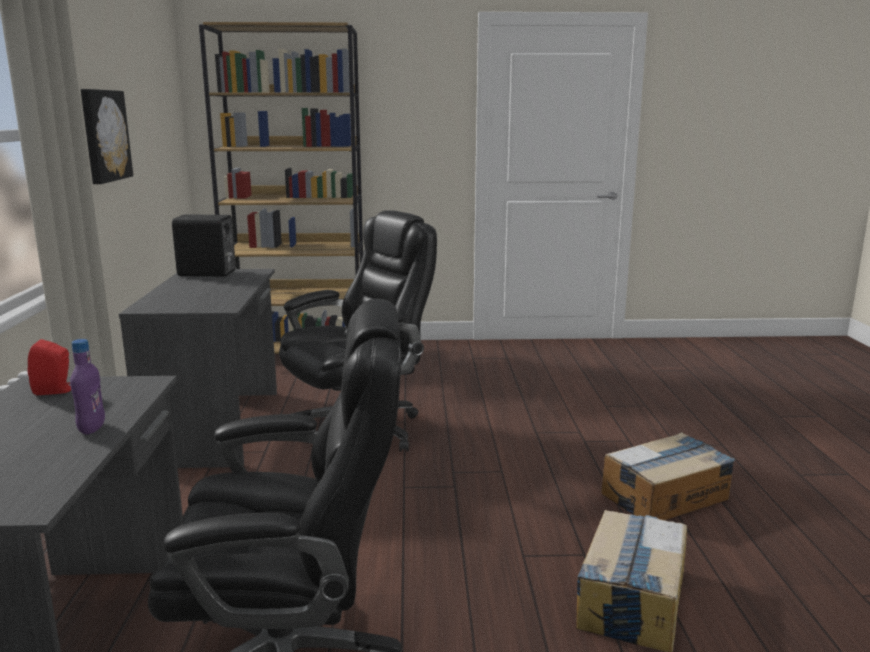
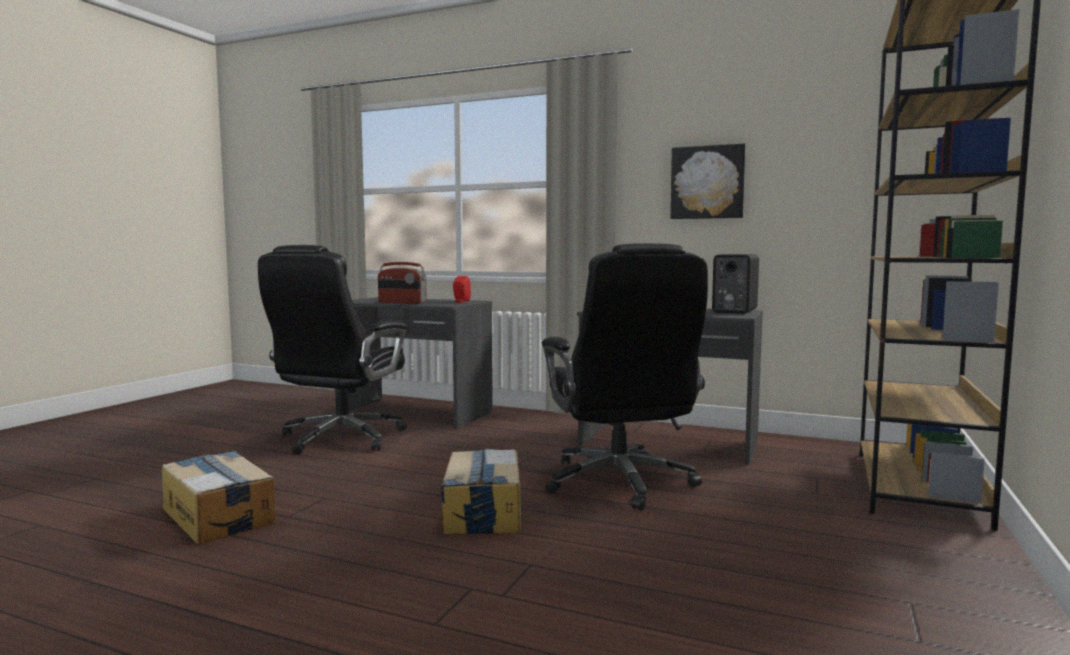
camera: 115 degrees right, 10 degrees down
purple bottle [70,339,105,435] -> radio [378,262,427,304]
cardboard box [601,432,735,520] -> cardboard box moved to [441,449,521,534]

